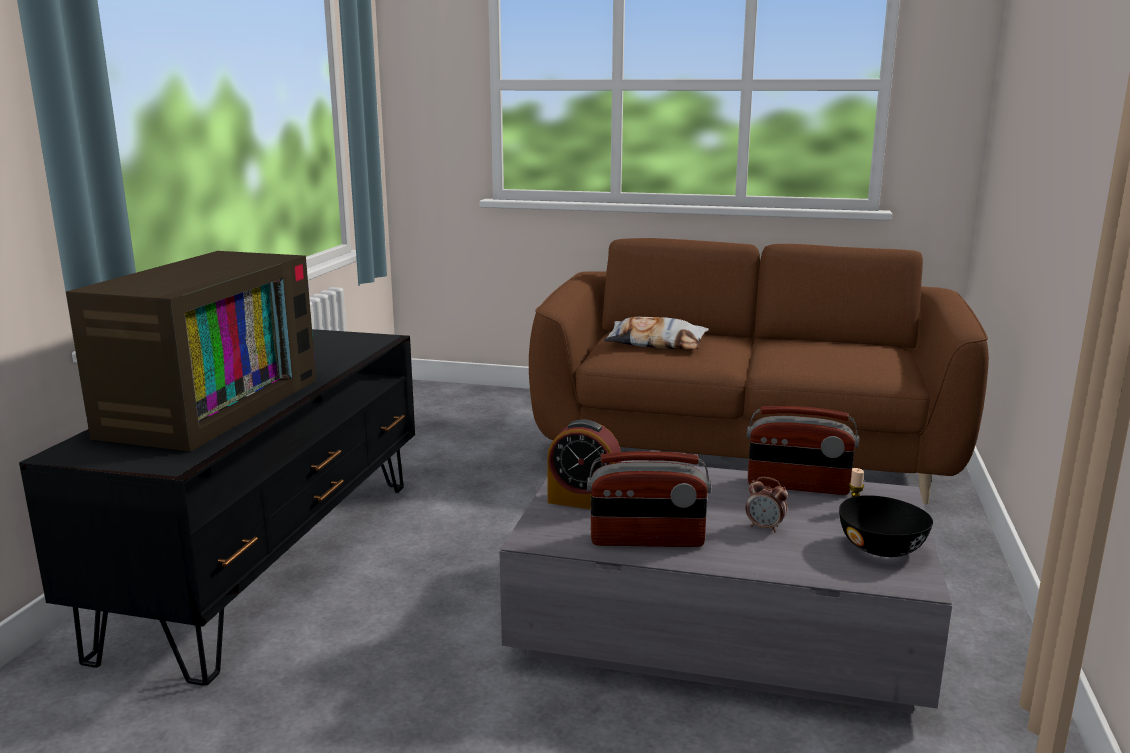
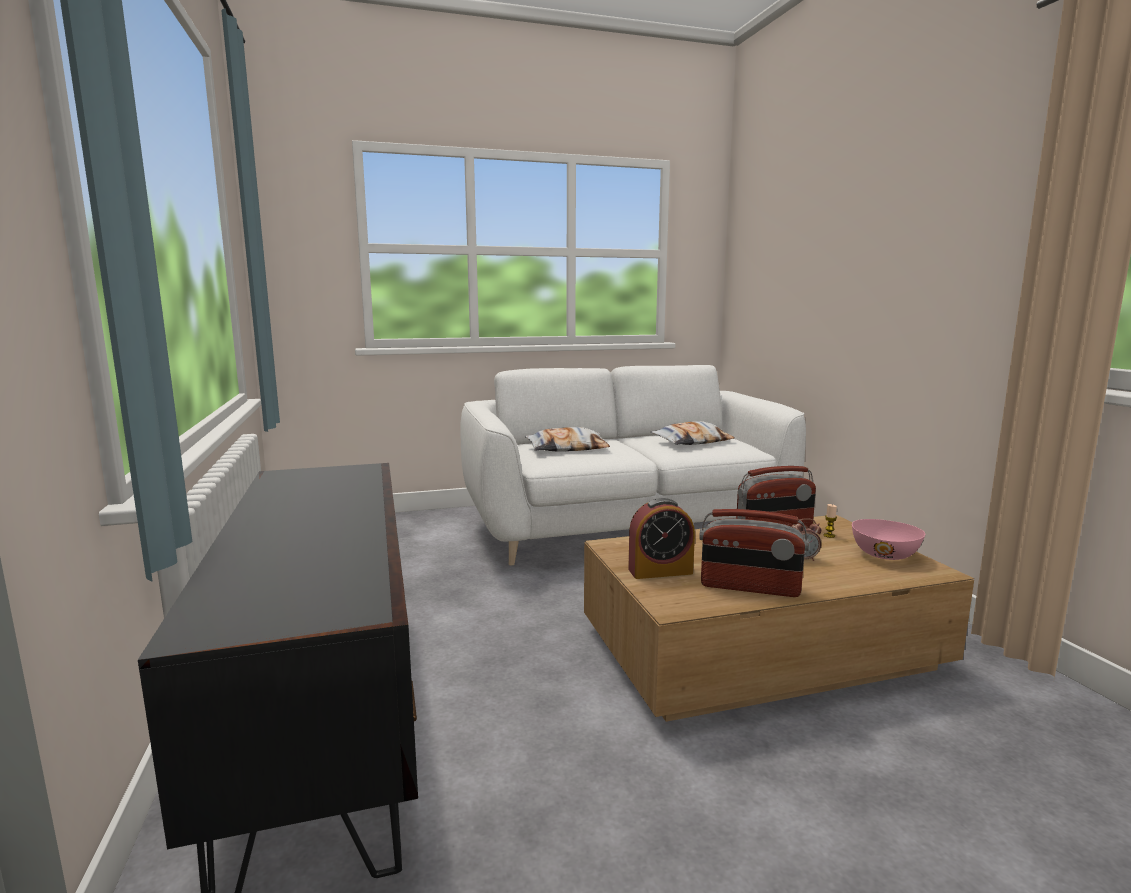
camera: 30 degrees left, 5 degrees down
television [66,251,316,451] -> none
grey coffee table [499,460,952,714] -> brown coffee table [584,515,974,722]
brown sofa [529,238,989,504] -> white sofa [460,365,806,565]
radio [587,451,711,547] -> radio turned 45 degrees clockwise [699,509,809,597]
black bowl [839,495,933,557] -> pink bowl [852,519,925,560]
none -> pillow [651,421,735,445]

